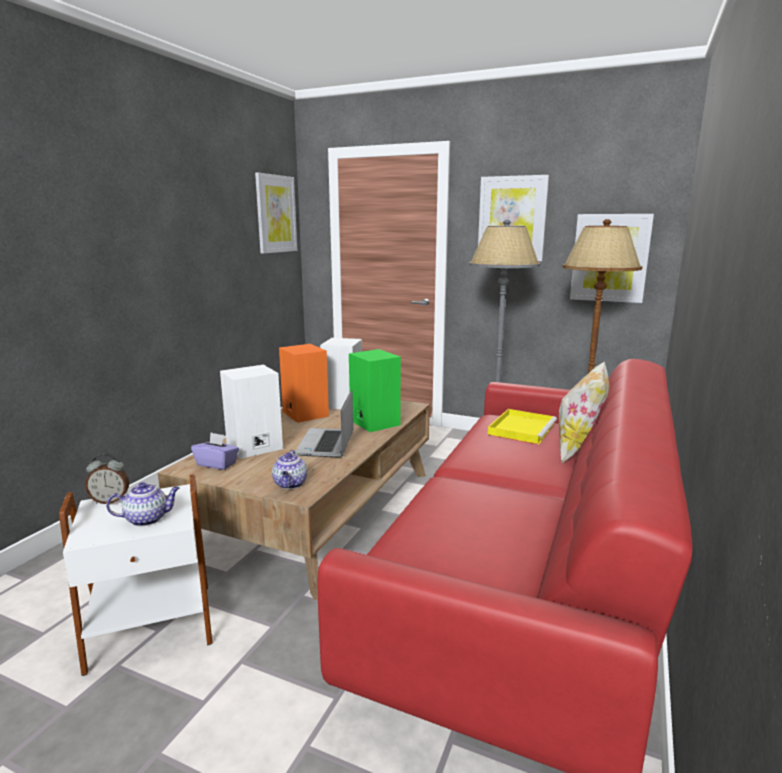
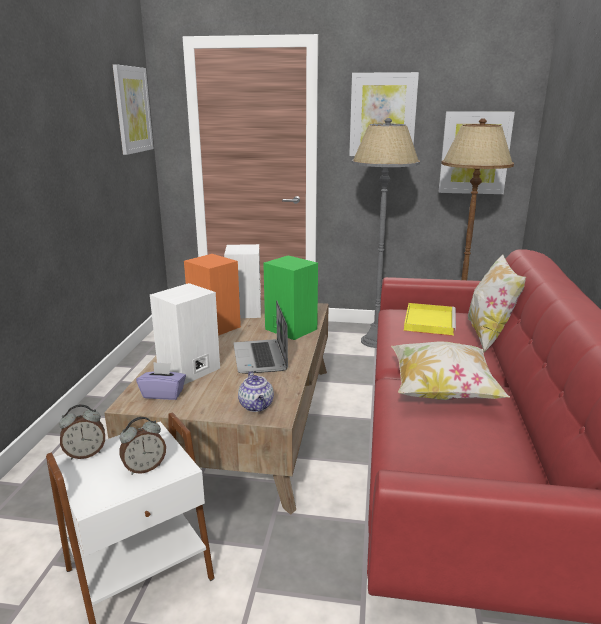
camera: 15 degrees left, 5 degrees up
teapot [106,482,180,526] -> alarm clock [119,417,166,475]
none -> pillow [391,341,510,400]

